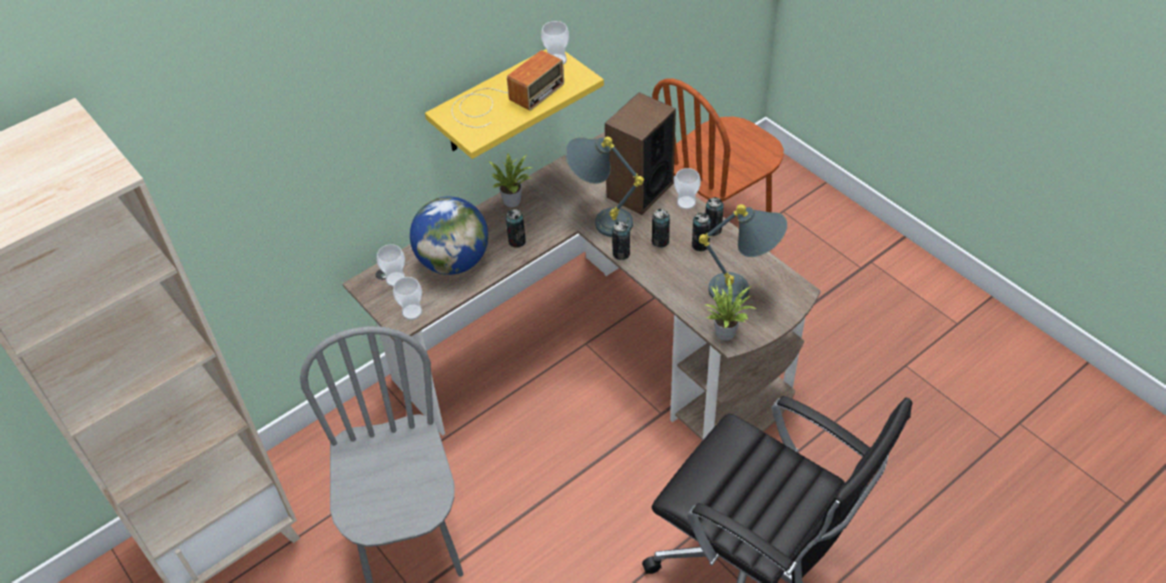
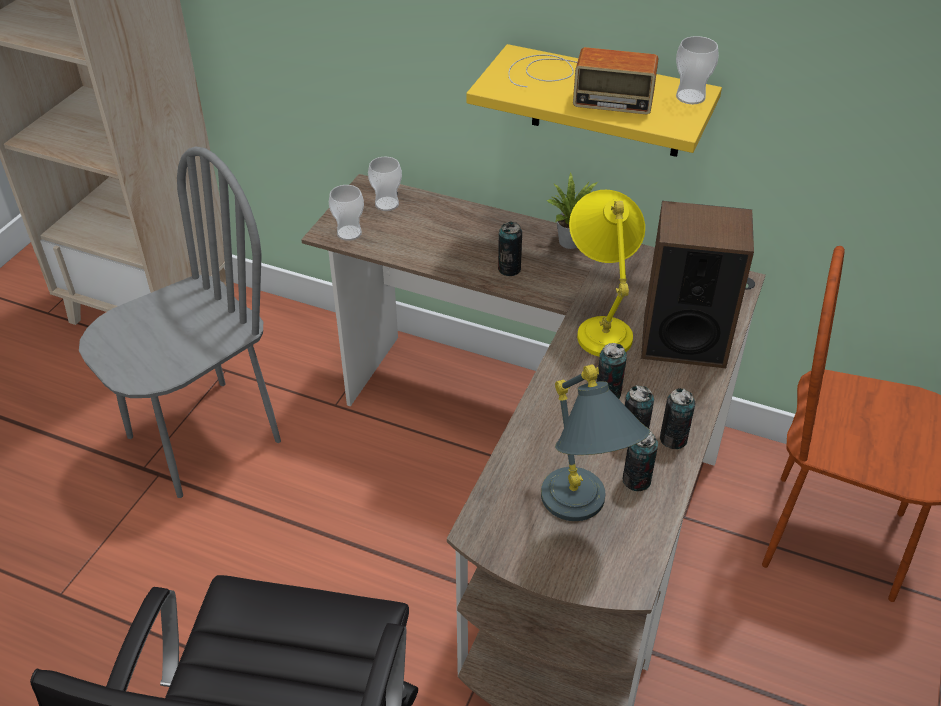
camera: 60 degrees right, 5 degrees down
globe [410,197,488,275] -> none
grey table lamp [565,136,644,237] -> yellow table lamp [569,190,645,357]
can [612,221,630,260] -> can moved to [623,431,658,491]
cup [674,168,701,209] -> none
potted plant [705,278,757,340] -> none

